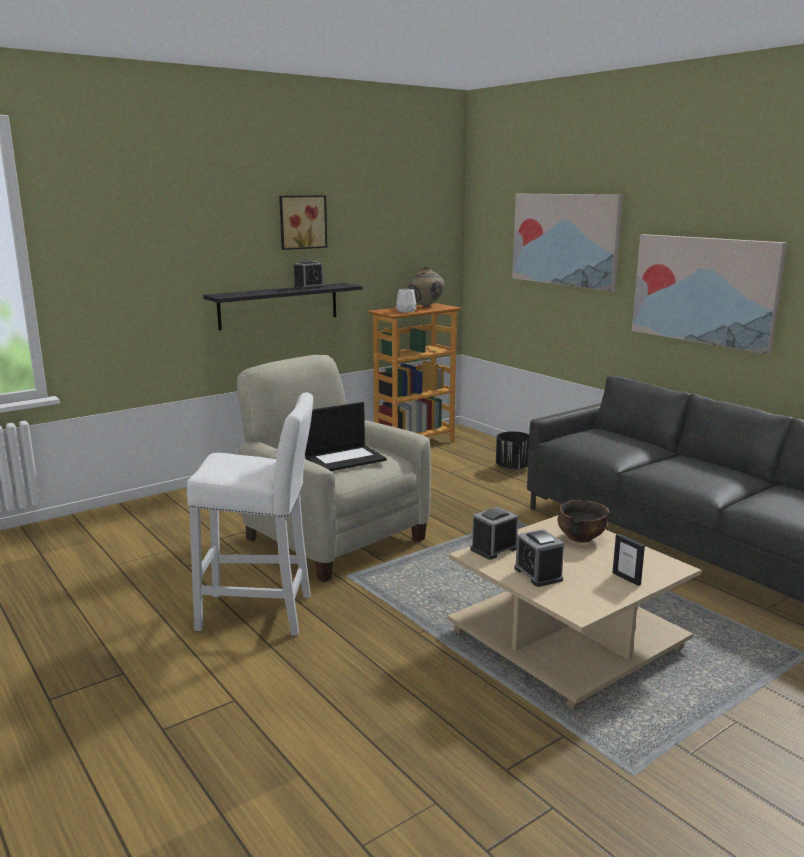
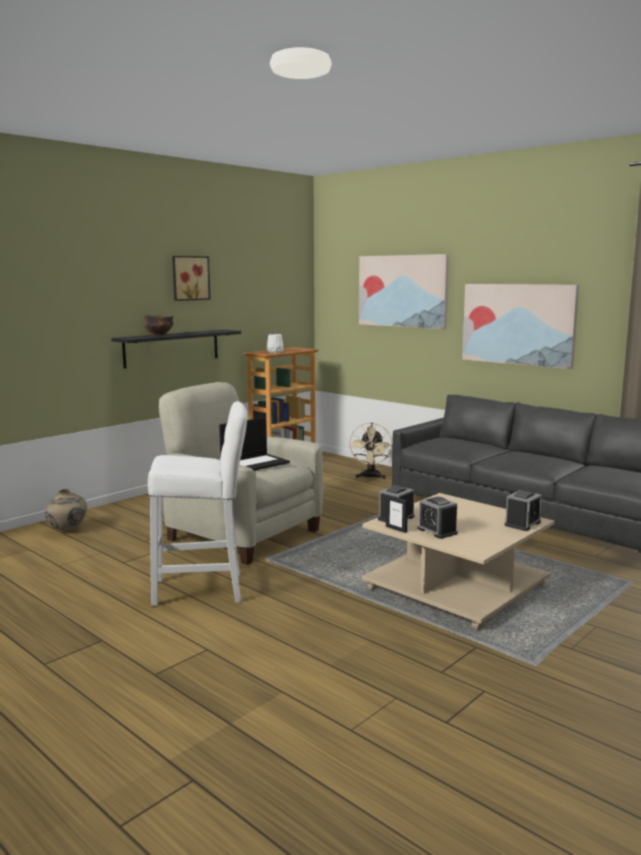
camera: 10 degrees left, 5 degrees down
alarm clock [294,260,325,289] -> alarm clock moved to [505,490,542,531]
beige vase [408,266,445,306] -> beige vase moved to [45,489,87,532]
black planter [496,431,529,470] -> beige fan [349,423,392,479]
bowl [558,500,609,543] -> bowl moved to [144,315,173,336]
picture frame [613,534,645,586] -> picture frame moved to [386,495,408,533]

